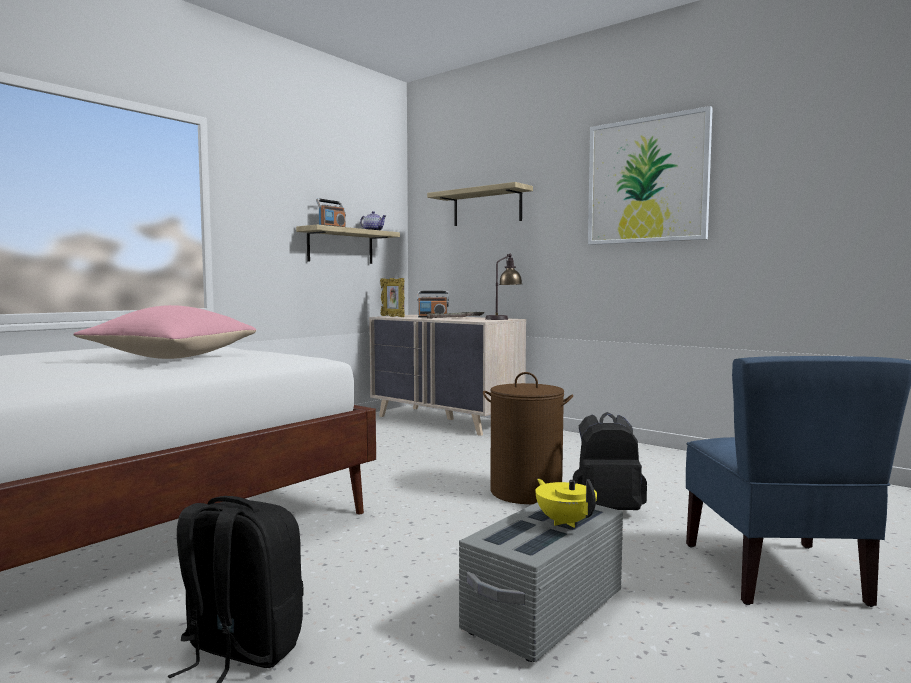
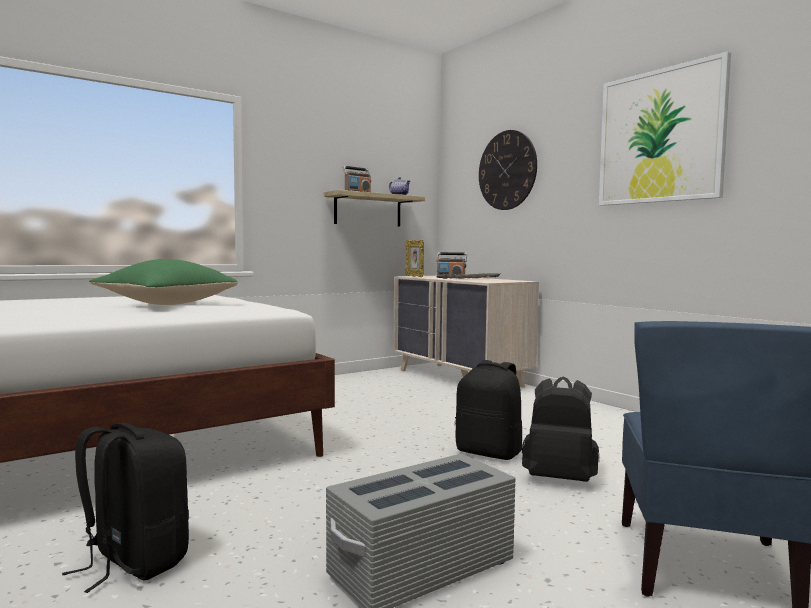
camera: 15 degrees right, 0 degrees up
pink pillow [73,305,256,359] -> green pillow [89,259,238,305]
shelf [427,182,533,226] -> wall clock [479,130,537,210]
brown laundry basket [483,372,573,504] -> black backpack [455,360,522,460]
table lamp [485,254,522,320] -> none
yellow teapot [535,479,597,528] -> none

